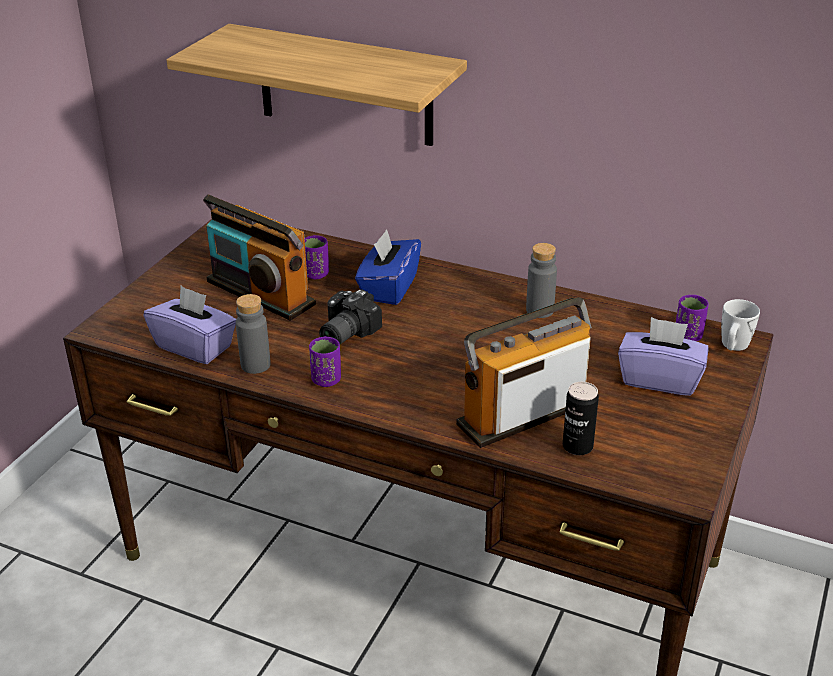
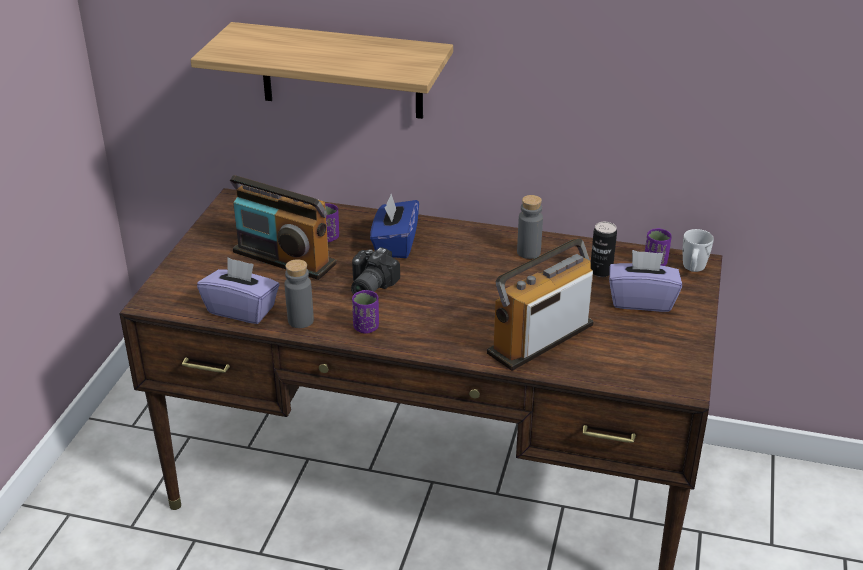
camera: 10 degrees left, 0 degrees up
can [563,382,599,455] -> can moved to [591,222,617,277]

